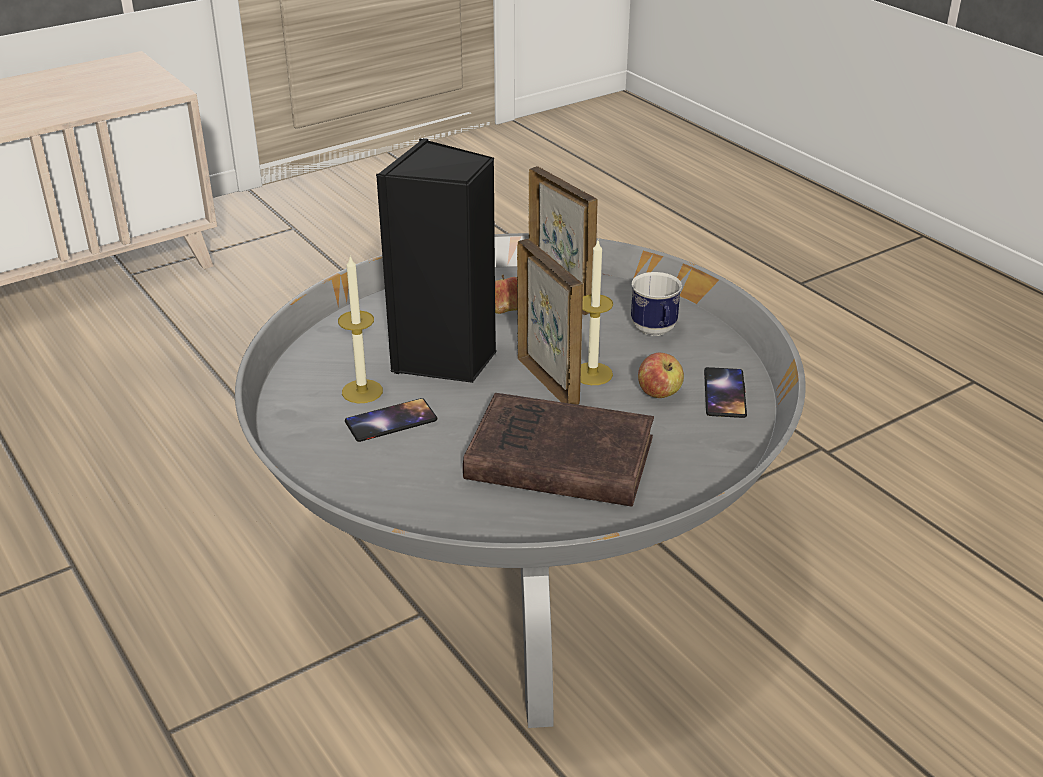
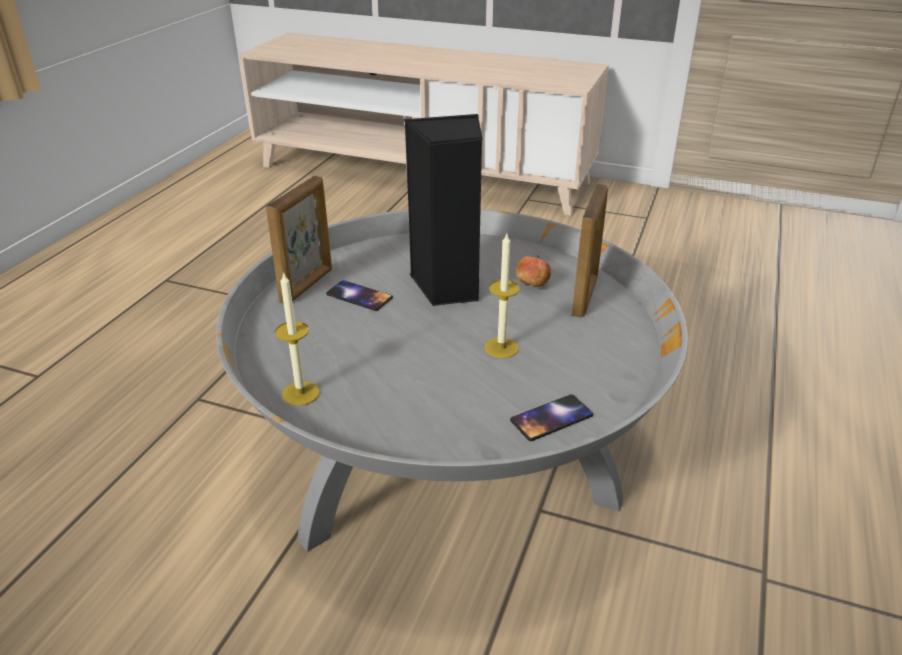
camera: 55 degrees right, 0 degrees up
candle [338,255,383,403] -> candle moved to [275,272,320,406]
brown book [463,393,654,507] -> none
picture frame [517,239,583,405] -> picture frame moved to [266,176,332,304]
mug [631,272,682,336] -> none
apple [638,353,684,398] -> none

